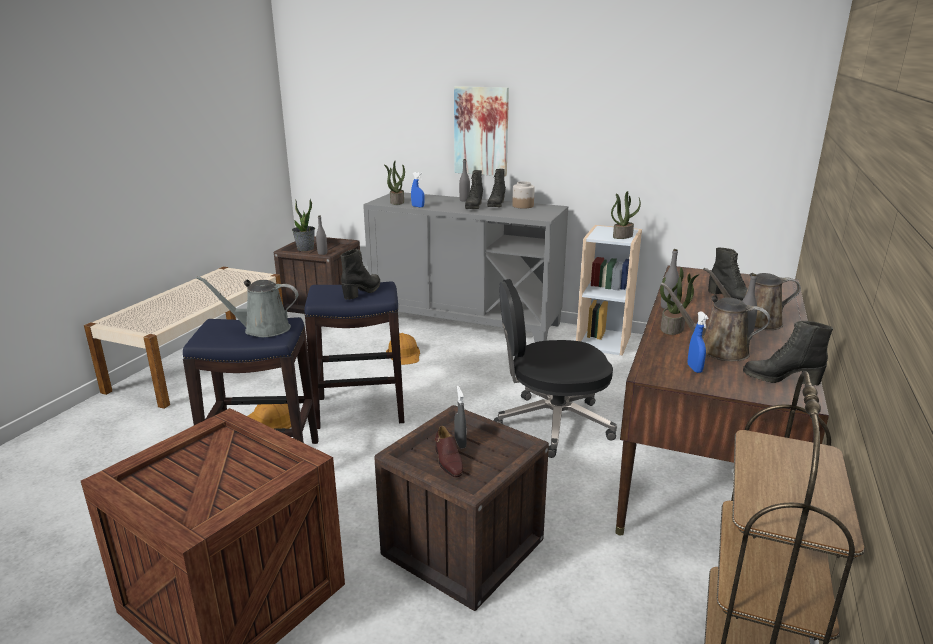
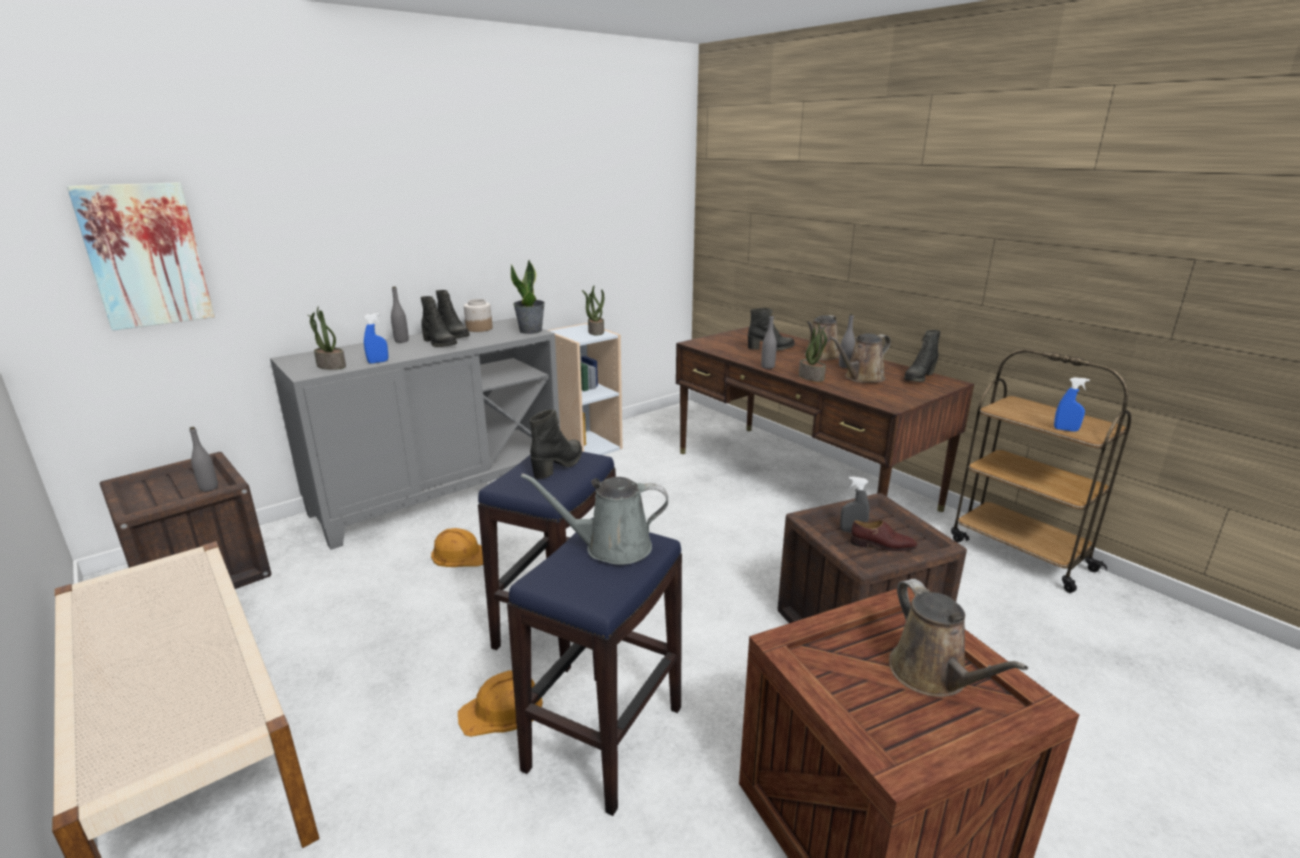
camera: 60 degrees left, 0 degrees up
grey watering can [196,276,298,337] -> grey watering can turned 60 degrees clockwise [521,473,668,565]
potted plant [292,198,315,251] -> potted plant moved to [511,260,545,334]
black boot [341,249,380,300] -> black boot turned 60 degrees clockwise [530,409,582,479]
picture [454,86,509,176] -> picture moved to [67,182,215,331]
black office chair [494,279,617,458] -> none
blue spray bottle [688,311,709,373] -> blue spray bottle moved to [1054,377,1090,432]
none -> brown watering can [889,579,1028,697]

